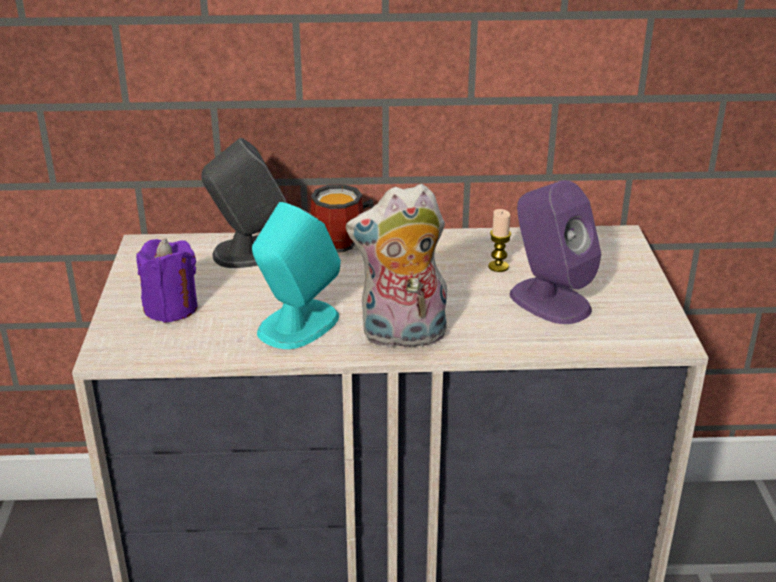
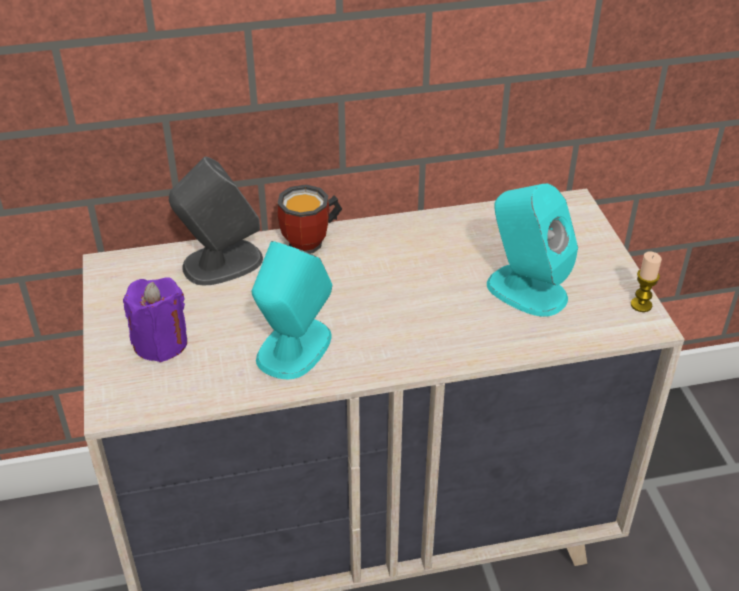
camera: 10 degrees left, 10 degrees up
plush toy [346,184,447,348] -> none
candle [488,209,511,272] -> candle moved to [631,251,662,312]
purple speaker [509,180,601,324] -> turquoise speaker [487,183,578,317]

